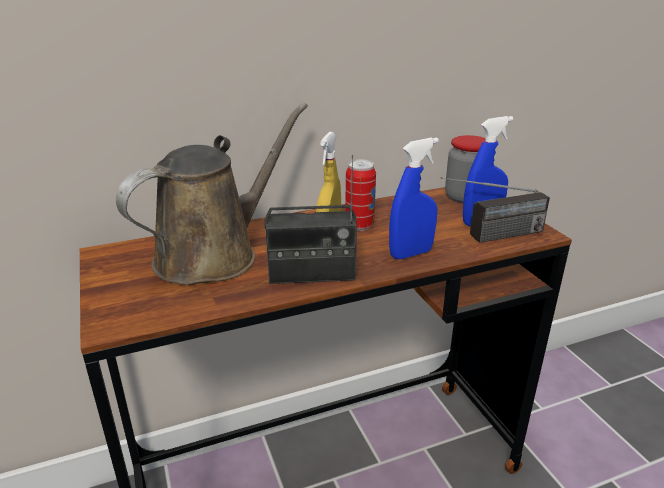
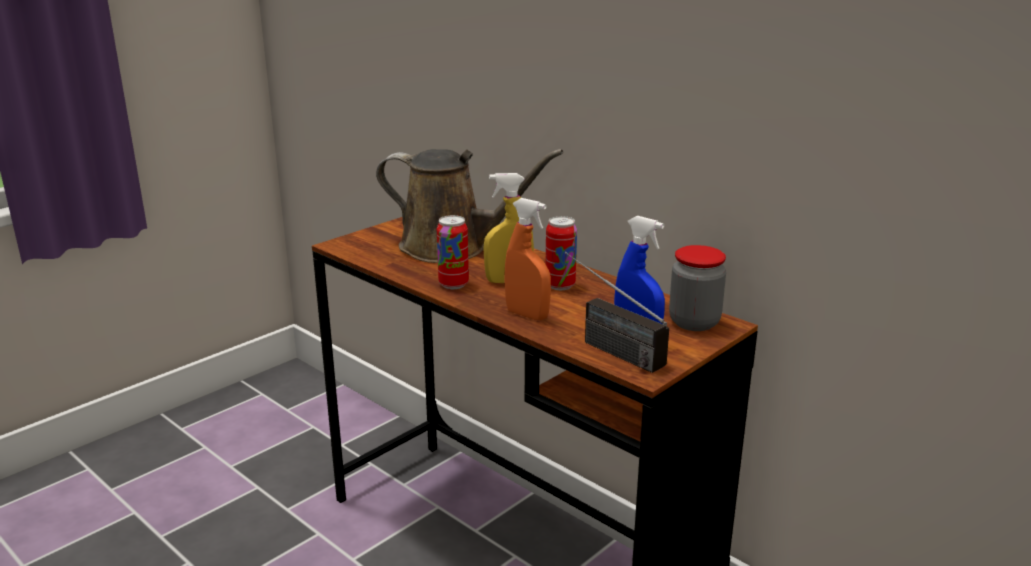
camera: 65 degrees right, 5 degrees down
radio [264,155,357,284] -> can [437,215,469,289]
blue spray bottle [389,138,439,259] -> orange spray bottle [504,198,551,320]

